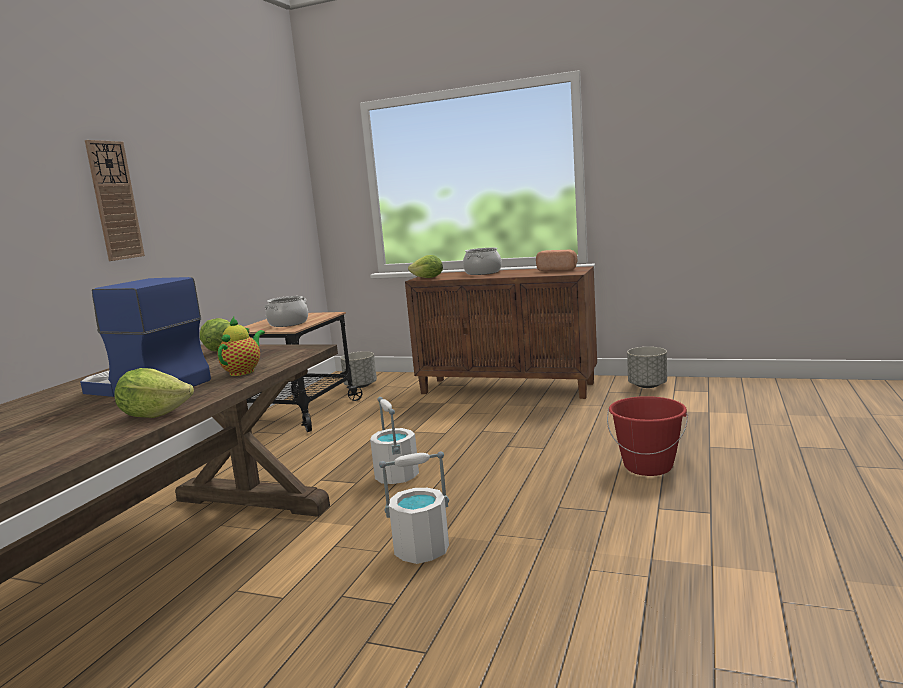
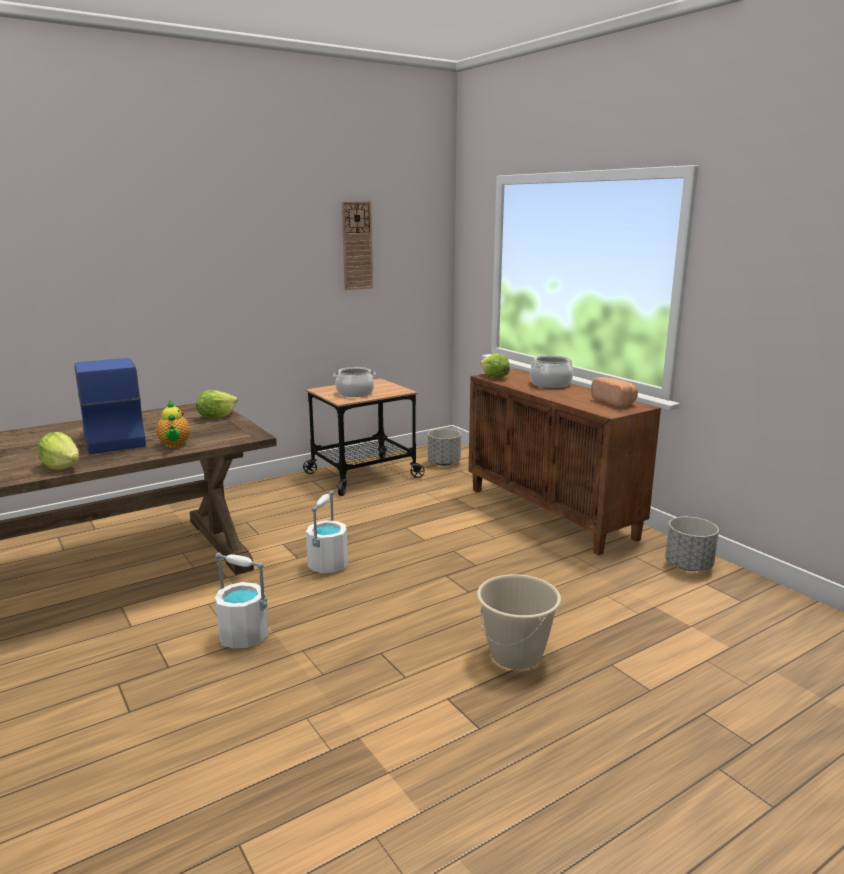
camera: 35 degrees right, 5 degrees up
wall clock [85,140,145,261] -> wall clock moved to [342,201,373,290]
teapot [217,317,265,376] -> teapot turned 105 degrees clockwise [156,401,190,448]
red bucket [607,396,688,476] -> beige bucket [477,574,561,670]

